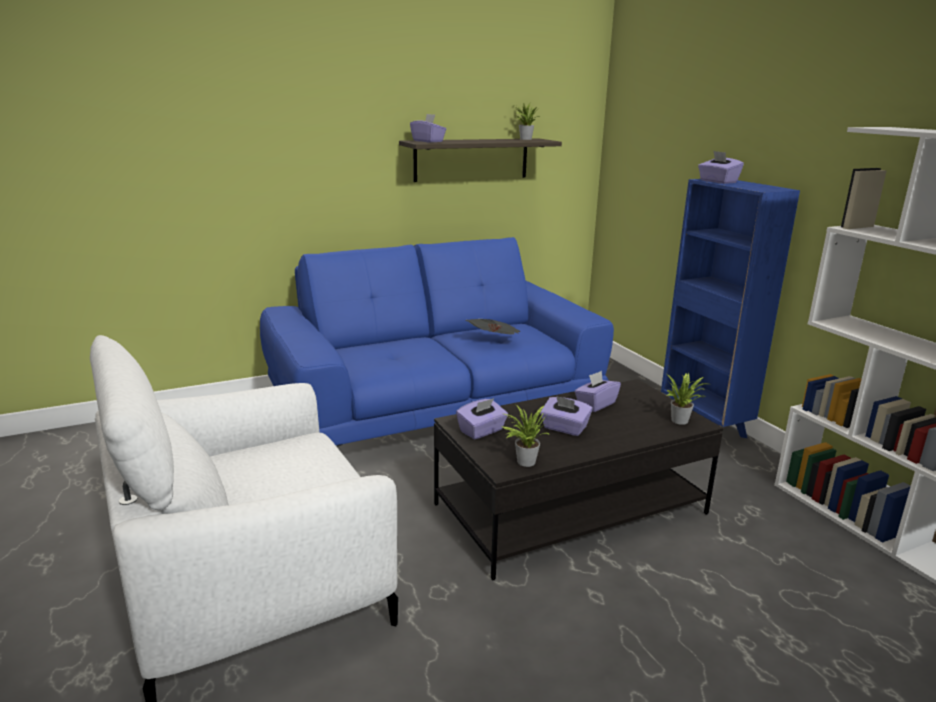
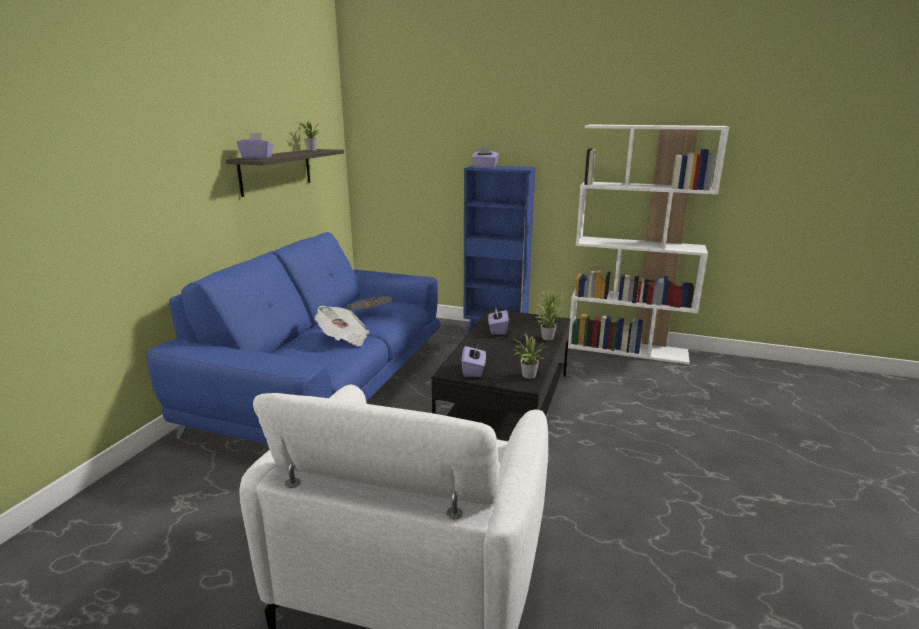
camera: 45 degrees left, 0 degrees up
purple tissue box [540,396,592,436] -> none
none -> newspaper [315,306,369,346]
none -> potted plant [533,303,561,340]

